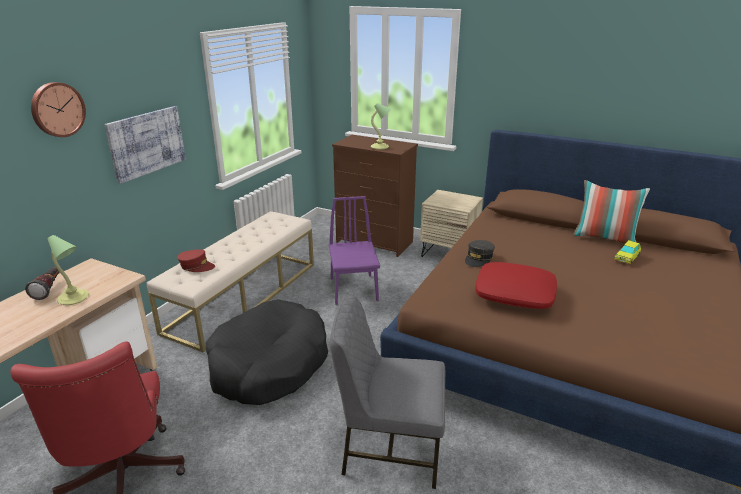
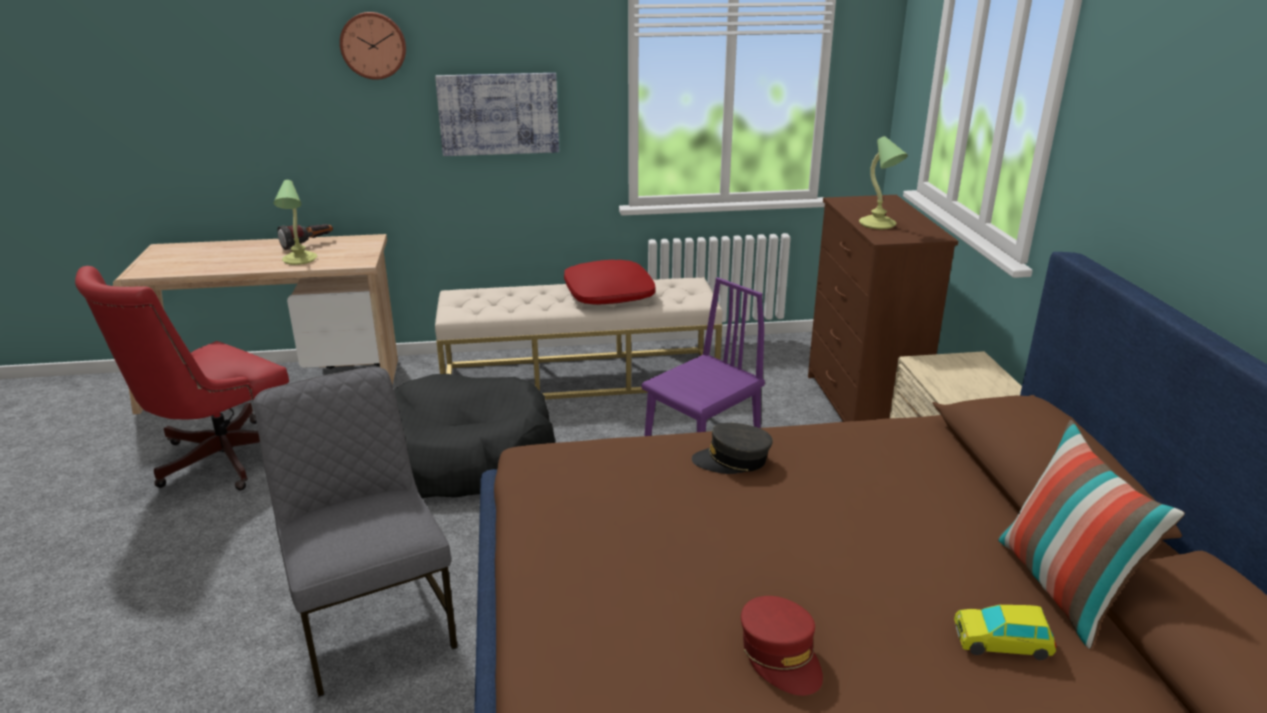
camera: 55 degrees right, 0 degrees up
red cap [177,250,215,272] -> red cap moved to [741,596,823,696]
red pillow [475,262,557,309] -> red pillow moved to [564,260,656,305]

